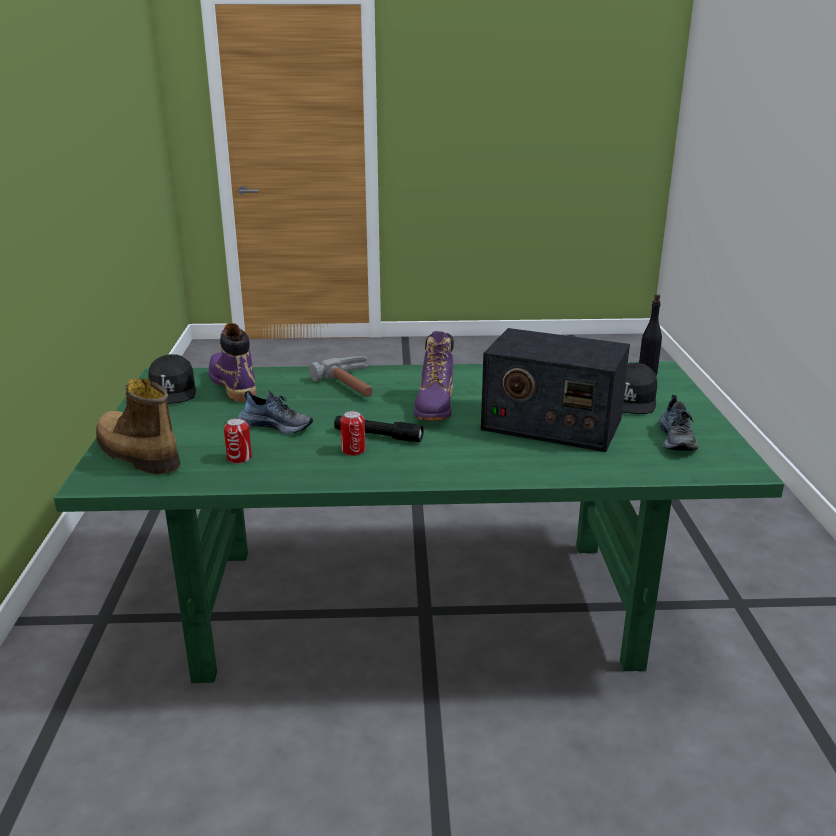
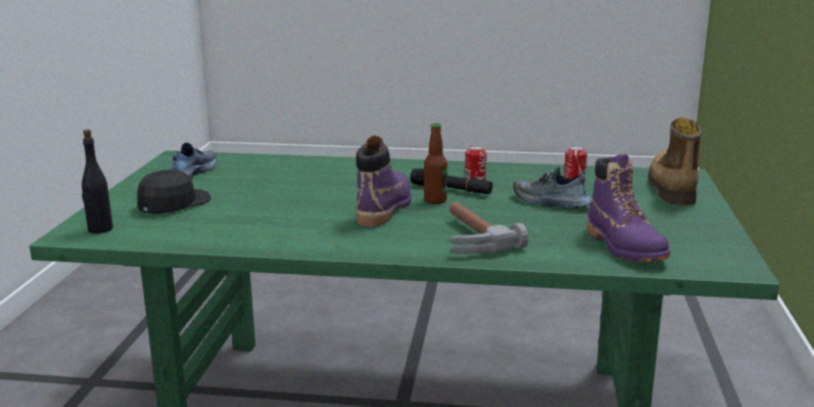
camera: 170 degrees left, 5 degrees down
boot [96,378,181,474] -> boot turned 135 degrees counterclockwise [648,118,702,206]
black cap [148,354,196,404] -> none
radio [481,328,630,452] -> none
none -> bottle [424,123,447,204]

